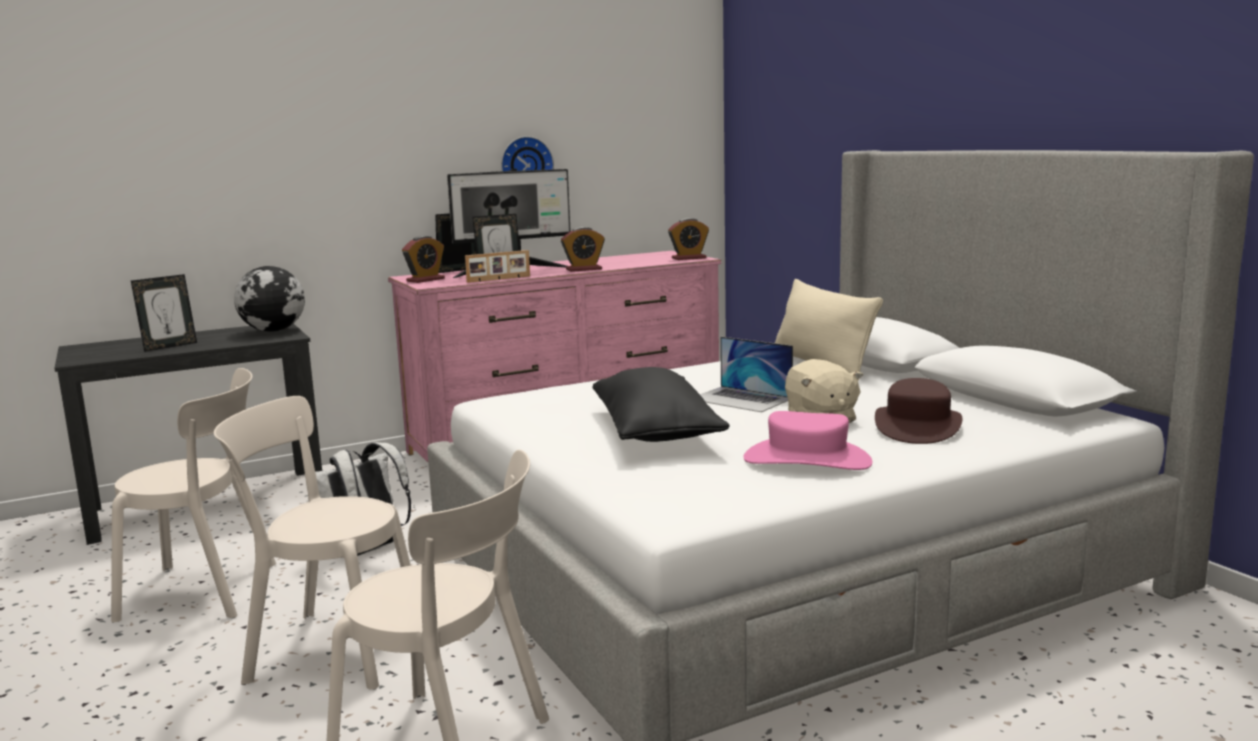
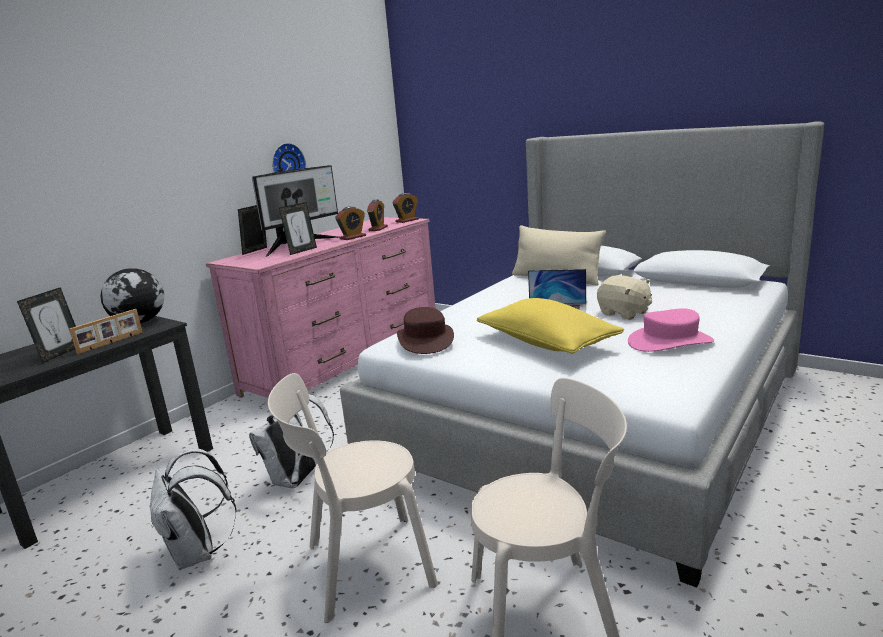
camera: 25 degrees left, 5 degrees up
beige chair [111,368,276,622] -> white backpack [150,448,237,570]
alarm clock [402,236,445,283] -> alarm clock moved to [367,200,388,231]
picture frame [465,250,530,283] -> picture frame moved to [69,309,143,354]
black pillow [592,367,730,442] -> yellow pillow [477,298,624,354]
brown hat [875,378,962,444] -> brown hat moved to [397,307,454,354]

